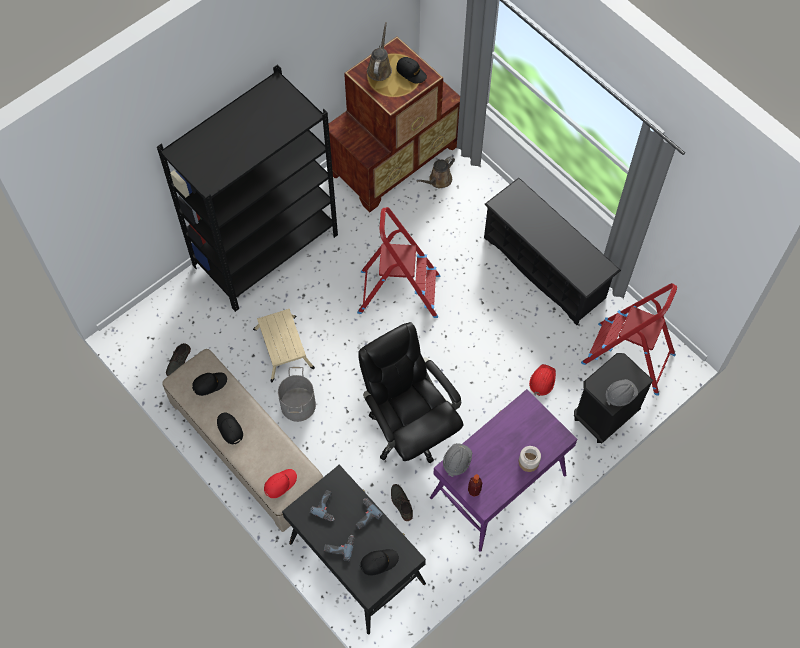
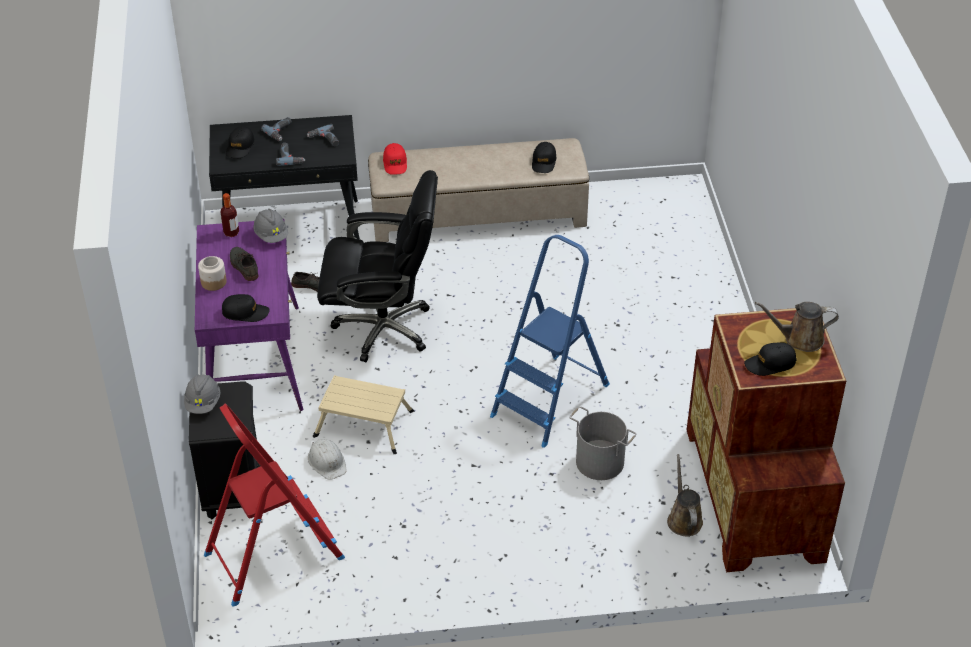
camera: 125 degrees right, 20 degrees down
black bookcase [157,64,338,312] -> none
grey shoe [166,343,191,376] -> grey shoe moved to [230,247,259,281]
black cap [217,412,243,444] -> black cap moved to [222,294,270,322]
beige step ladder [253,309,315,382] -> beige step ladder moved to [313,375,415,455]
grey bucket [278,367,316,422] -> grey bucket moved to [569,406,636,480]
red step ladder [357,207,440,318] -> blue step ladder [490,235,610,448]
brown watering can [367,22,392,81] -> brown watering can turned 135 degrees clockwise [755,302,839,352]
black shoe rack [484,178,621,325] -> none
red hard hat [529,364,556,396] -> white hard hat [308,439,347,480]

